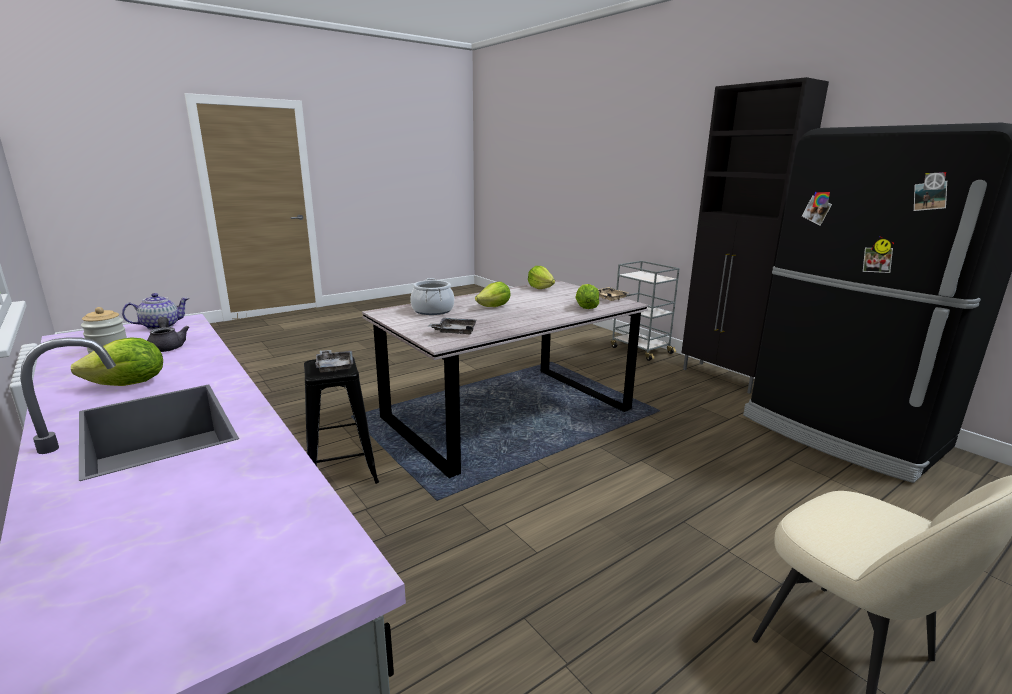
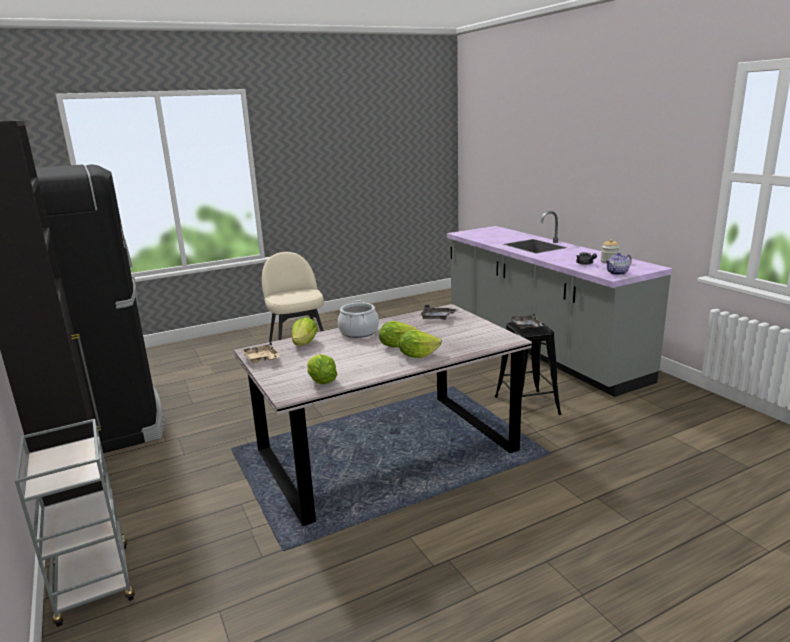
camera: 170 degrees left, 0 degrees up
lettuce [71,337,163,386] -> lettuce moved to [399,330,442,358]
cooking pot [410,278,454,315] -> cooking pot moved to [338,300,379,338]

